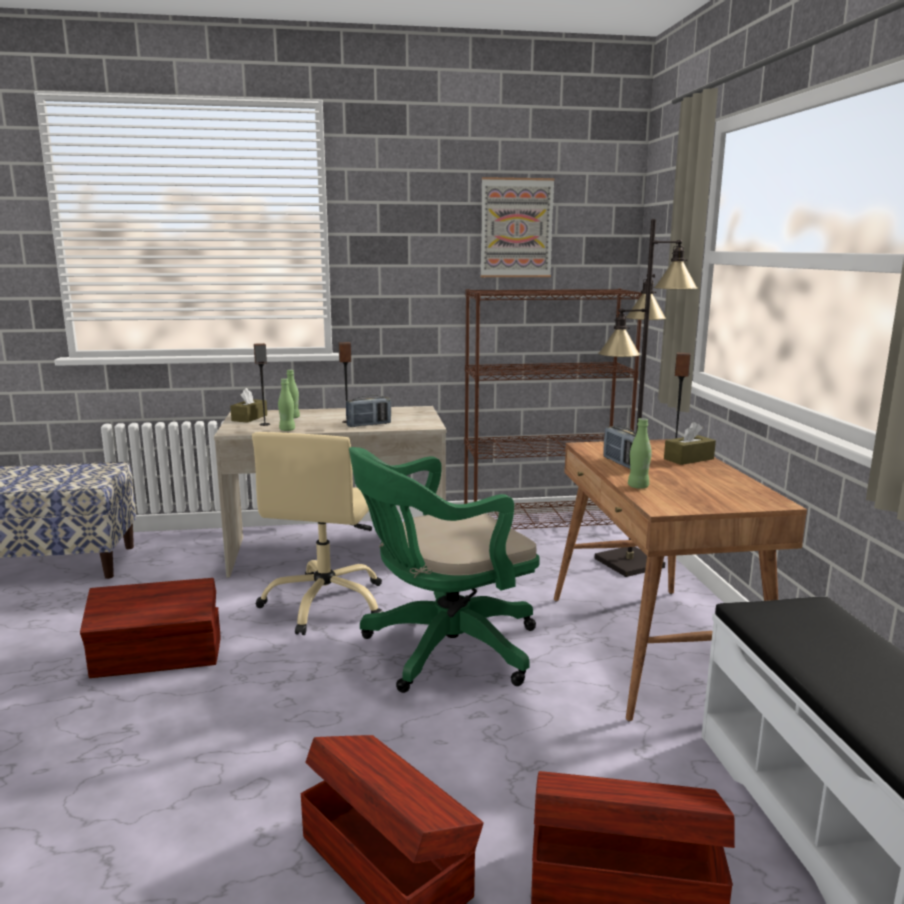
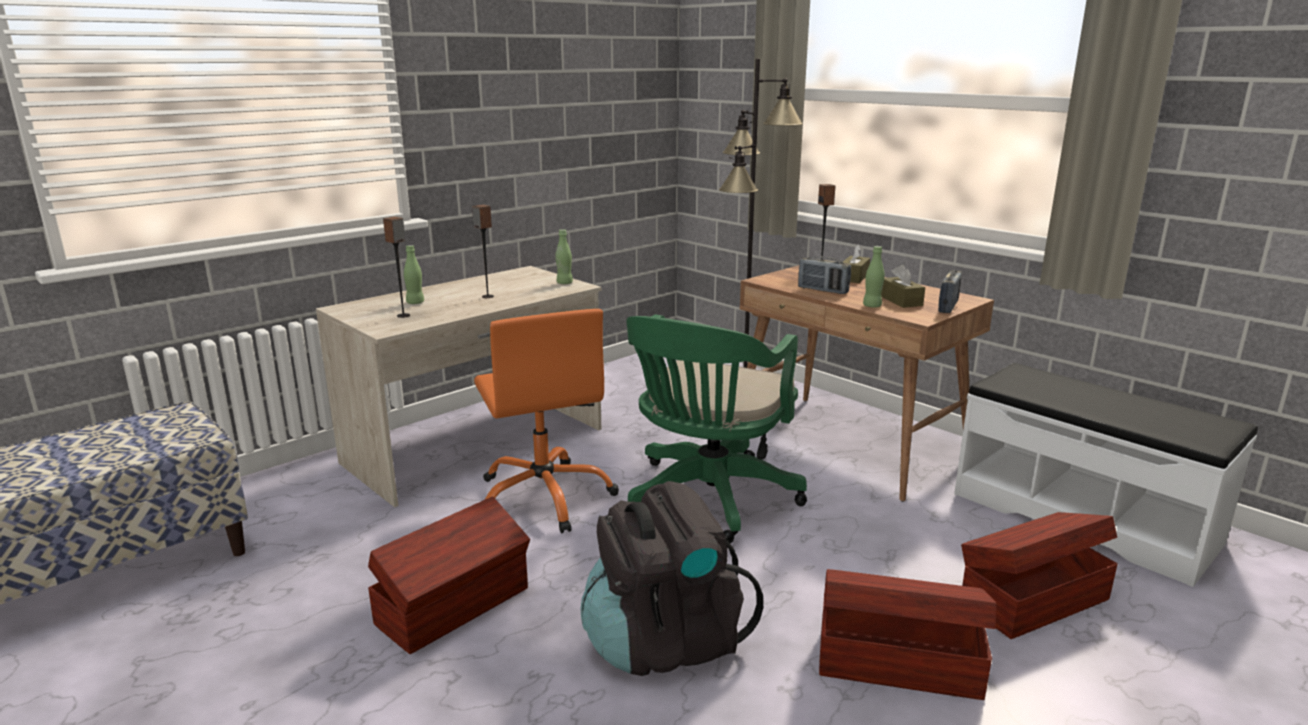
camera: 35 degrees left, 5 degrees up
brown tissue box [230,388,267,423] -> brown tissue box moved to [881,264,925,308]
beige office chair [252,432,383,635] -> orange office chair [474,309,619,533]
green bottle [278,378,295,431] -> green bottle moved to [555,229,573,284]
radio [346,395,391,427] -> radio moved to [938,270,962,313]
brown bookcase [464,288,642,529] -> none
picture [480,177,555,277] -> none
none -> black backpack [580,481,763,676]

